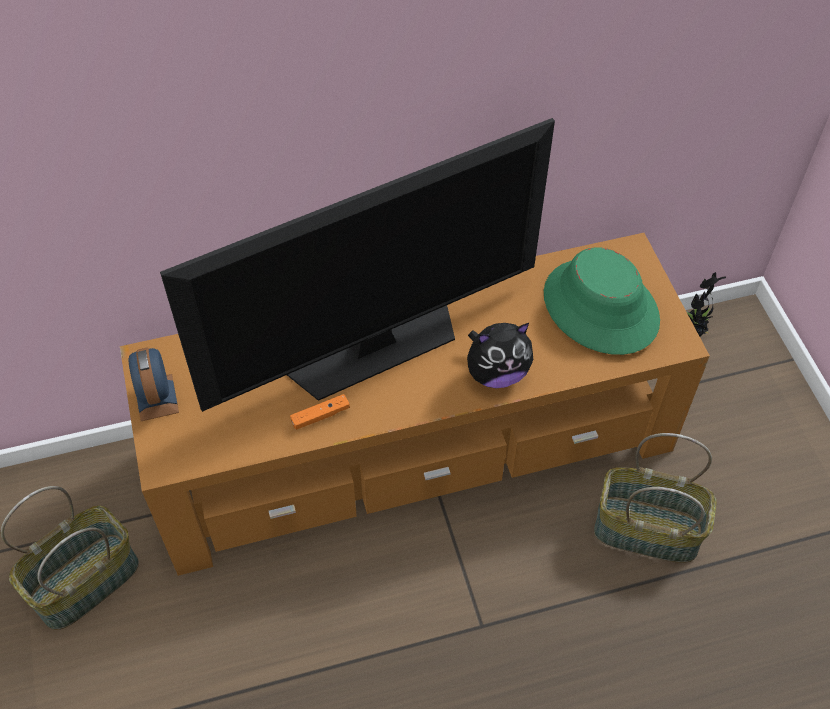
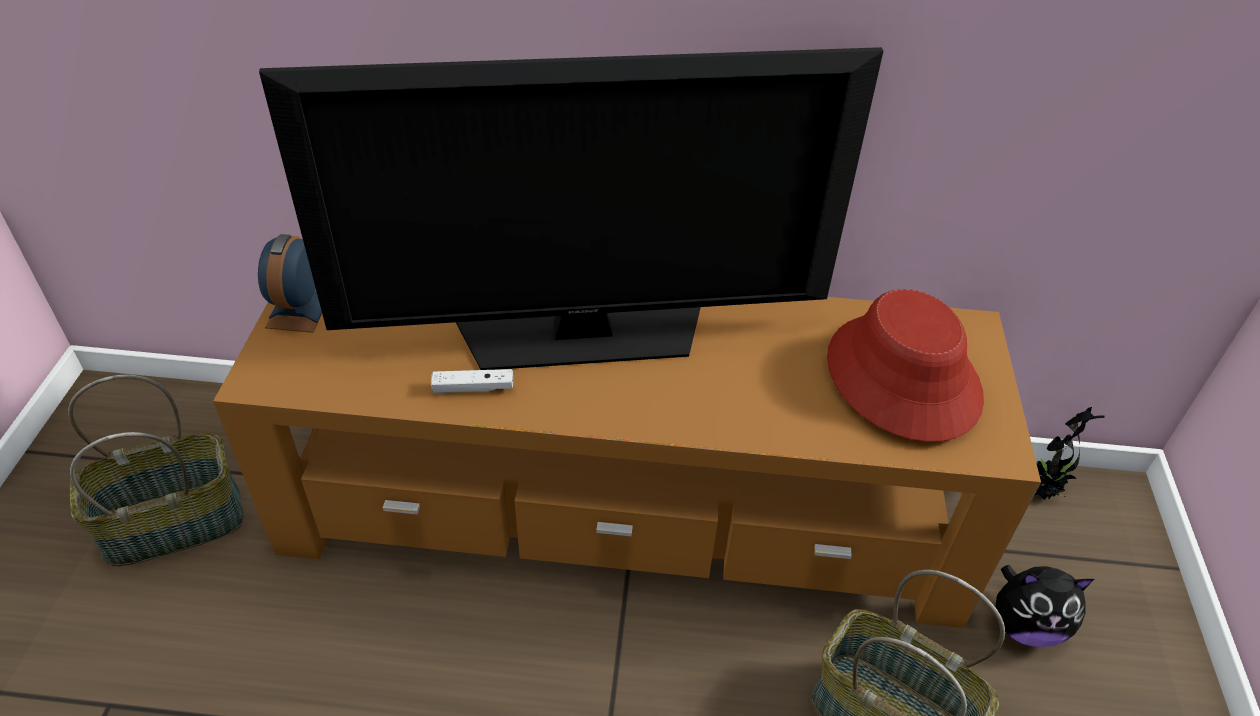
camera: 20 degrees right, 10 degrees down
orange game controller [290,394,350,430] -> white game controller [431,369,513,393]
plush toy [467,323,533,388] -> plush toy moved to [995,565,1094,647]
green hat [544,248,660,355] -> red hat [827,289,984,442]

